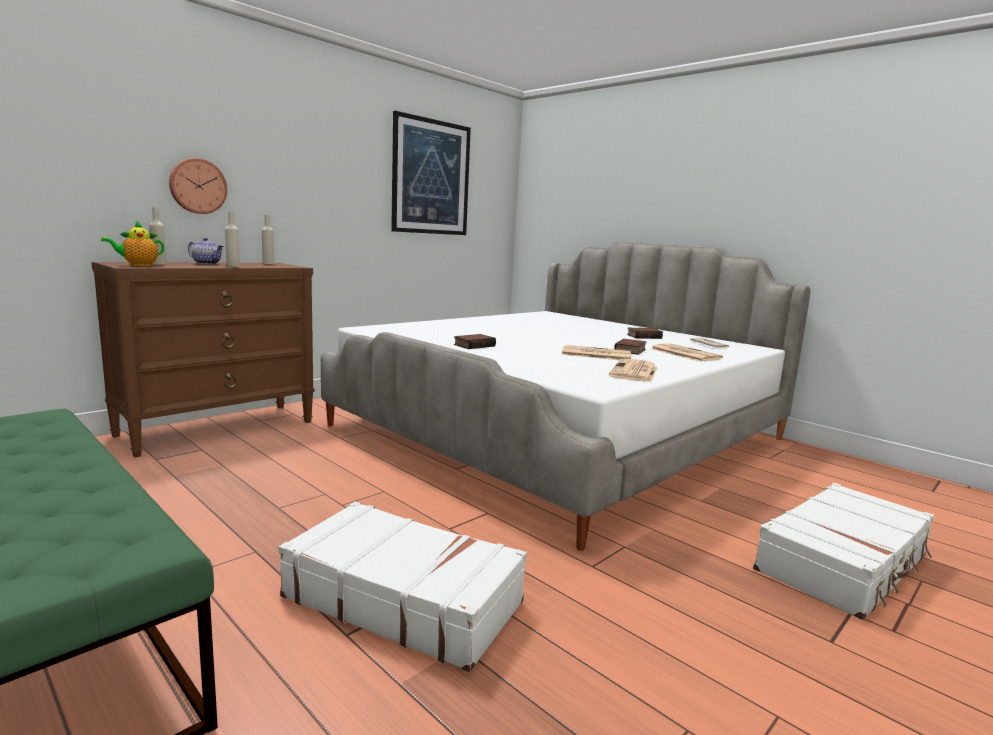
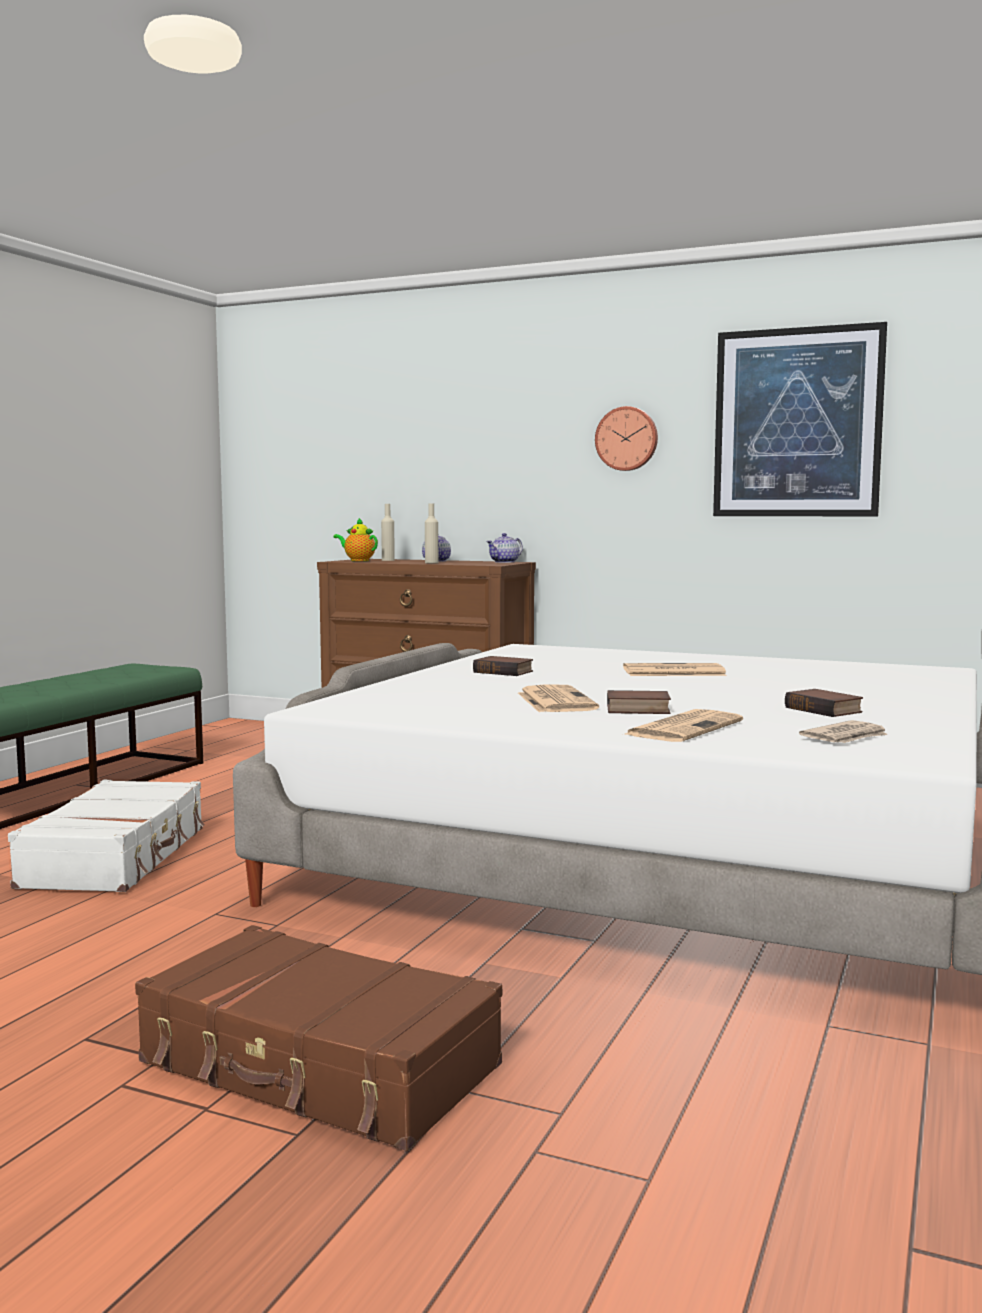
camera: 70 degrees right, 5 degrees down
wall clock [169,158,227,214] -> wall clock moved to [595,406,658,471]
beige bottle [262,215,274,264] -> teapot [486,533,523,563]
newspaper [609,358,658,382] -> newspaper moved to [623,663,727,676]
white suitcase [753,483,934,620] -> brown suitcase [135,925,502,1151]

